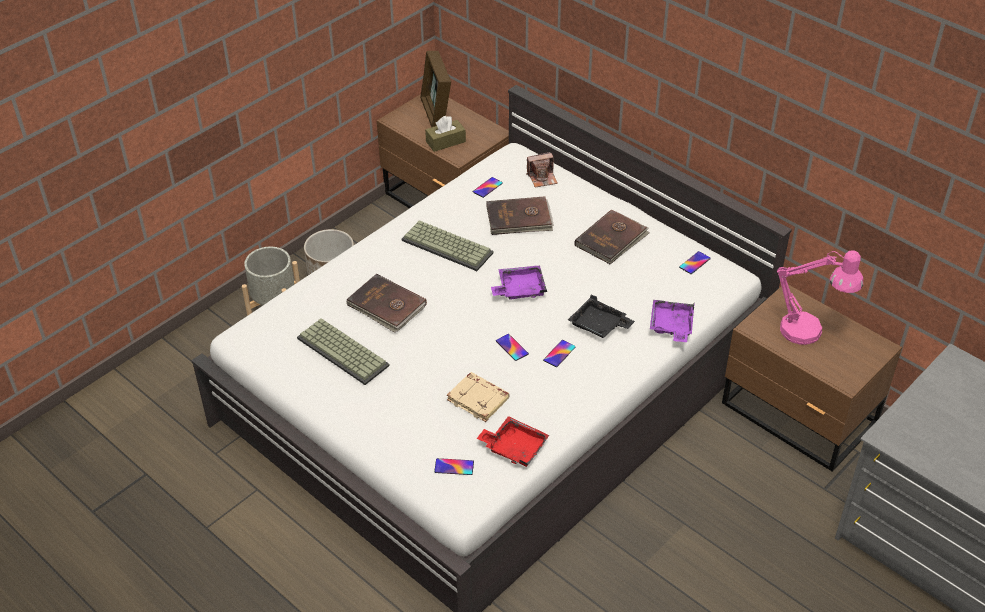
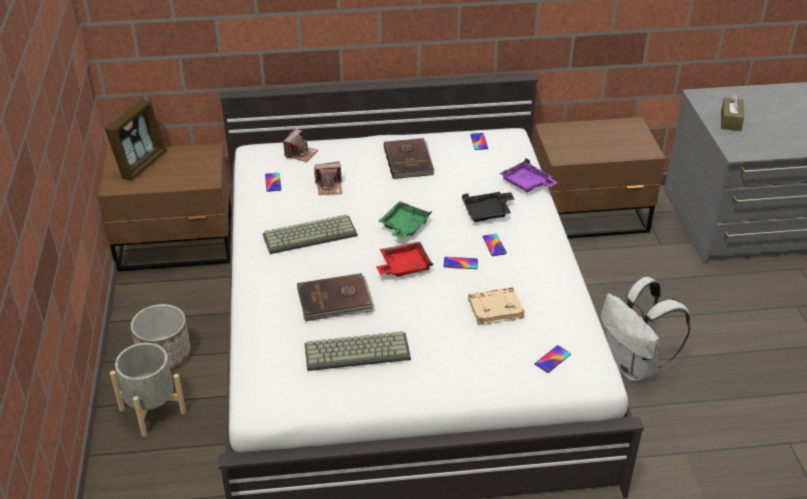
camera: 50 degrees left, 5 degrees down
picture frame [420,51,451,127] -> picture frame turned 90 degrees counterclockwise [105,100,166,180]
brown tissue box [425,116,466,152] -> brown tissue box moved to [721,94,744,131]
red tray [476,416,549,467] -> red tray moved to [376,242,433,277]
brown book [487,196,554,235] -> camera [314,162,342,195]
purple tray [491,265,547,300] -> green tray [379,201,432,239]
pink table lamp [777,250,863,345] -> none
none -> white backpack [601,277,691,381]

